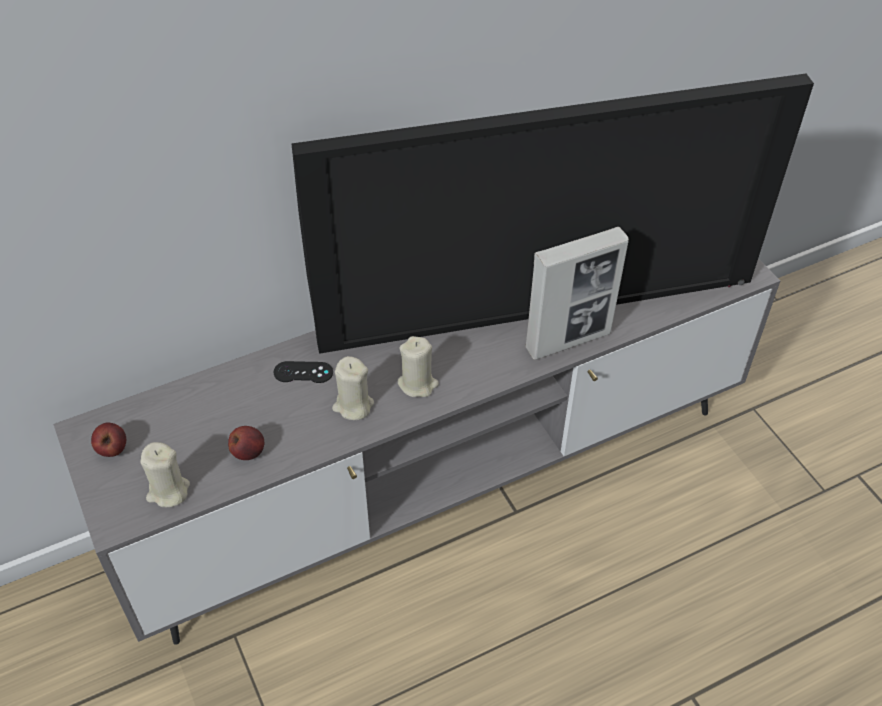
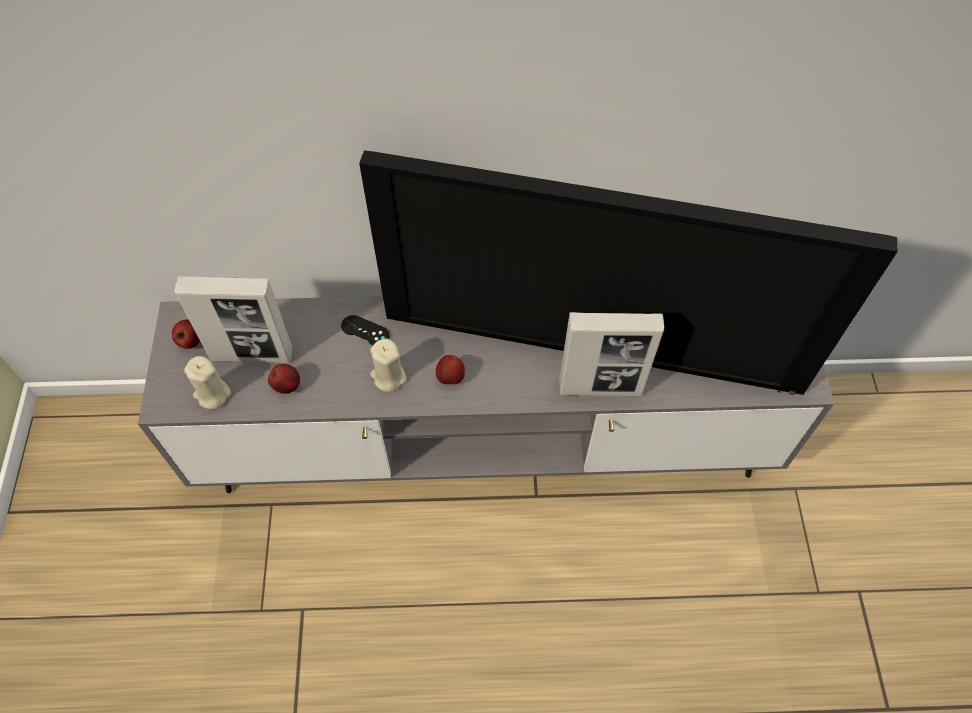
camera: 25 degrees right, 10 degrees up
beige candle [397,336,439,397] -> apple [436,355,465,384]
none -> picture frame [174,276,293,363]

